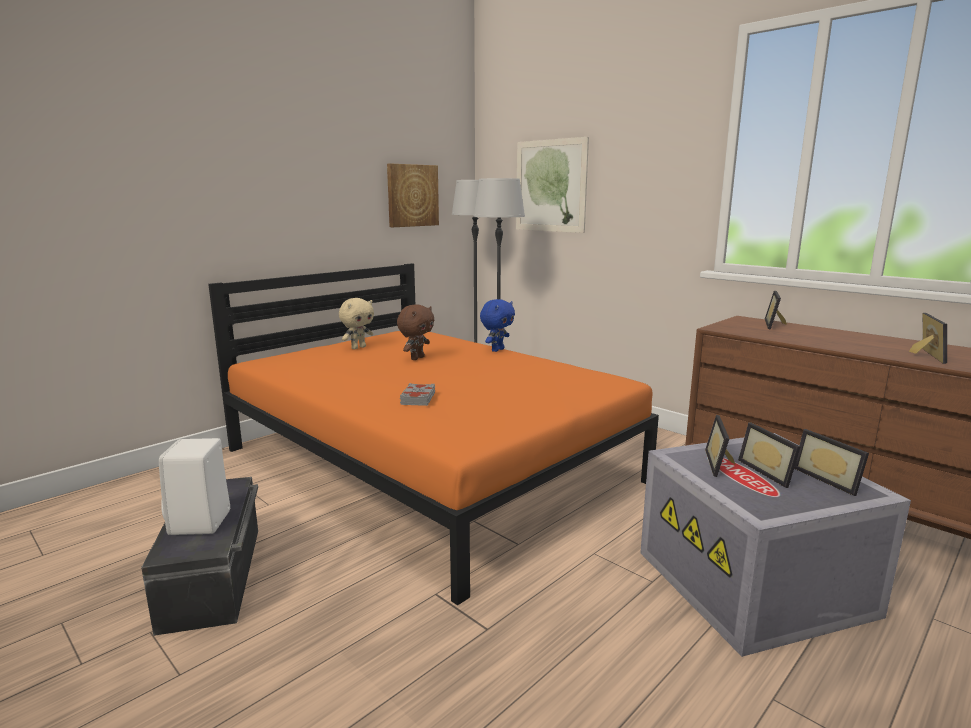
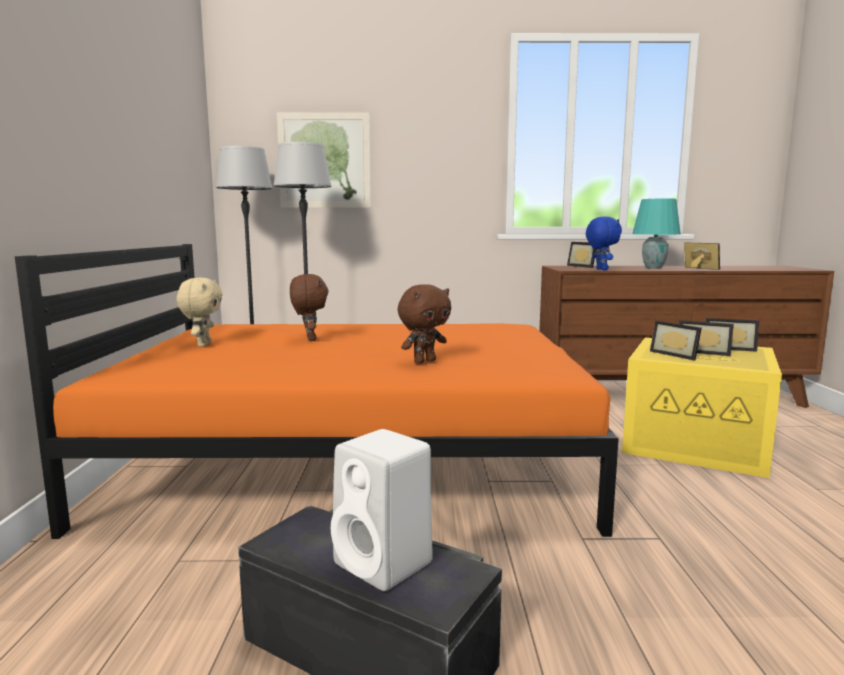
camera: 45 degrees left, 5 degrees down
picture [387,163,439,227] -> none
grey book [400,383,435,406] -> brown plush toy [398,284,451,364]
blue plush toy [480,299,515,352] -> blue plush toy moved to [586,216,622,270]
grey storage box [640,433,911,657] -> yellow storage box [622,338,782,478]
none -> turquoise table lamp [632,198,681,269]

